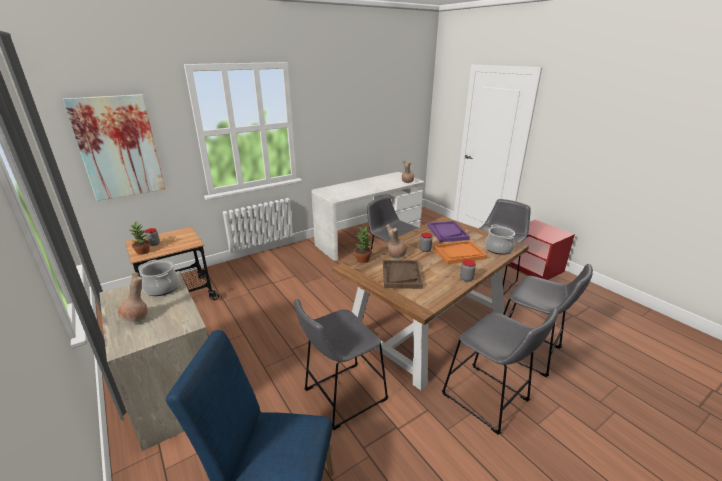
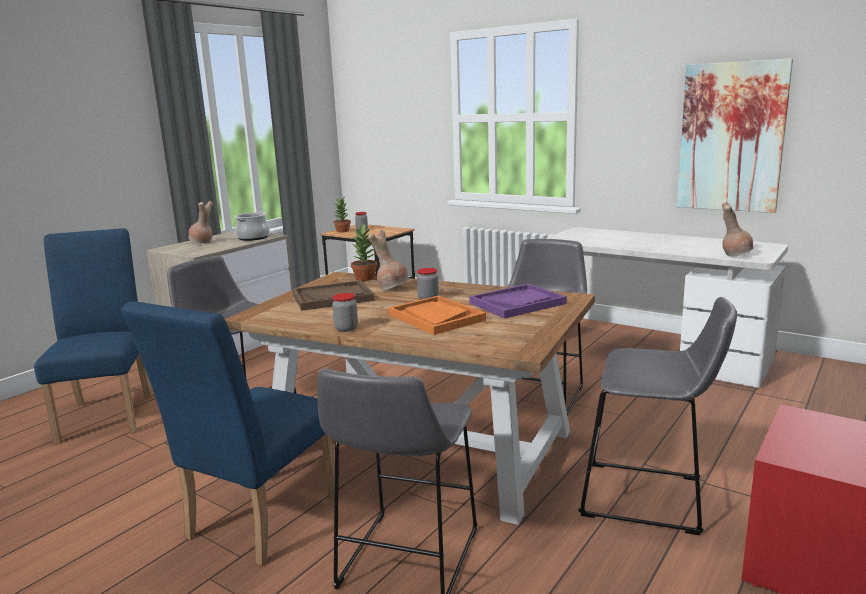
camera: 70 degrees right, 10 degrees down
picture [63,94,165,201] -> picture moved to [677,58,793,213]
grey stool [442,308,558,435] -> blue chair [121,301,339,566]
cooking pot [485,225,515,255] -> none

